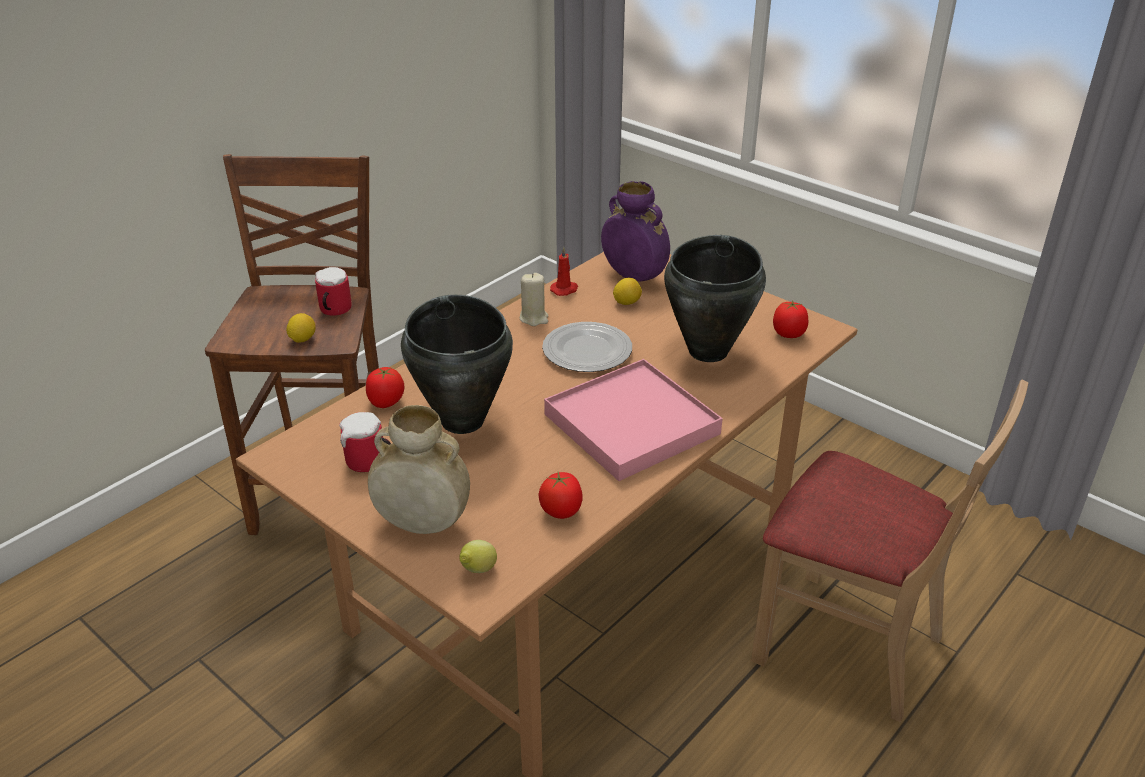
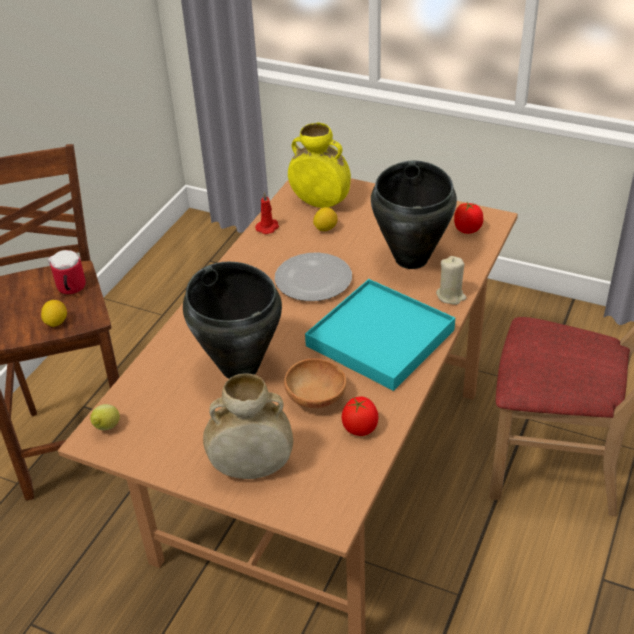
camera: 15 degrees left, 5 degrees up
mug [339,412,391,472] -> none
tomato [366,367,404,408] -> none
lemon [459,540,497,573] -> lemon moved to [90,404,120,430]
beige candle [520,273,548,326] -> beige candle moved to [436,256,467,305]
pink tray [544,359,723,481] -> turquoise tray [305,279,455,391]
purple vase [601,181,670,282] -> yellow vase [288,122,351,208]
none -> brown bowl [284,359,346,408]

